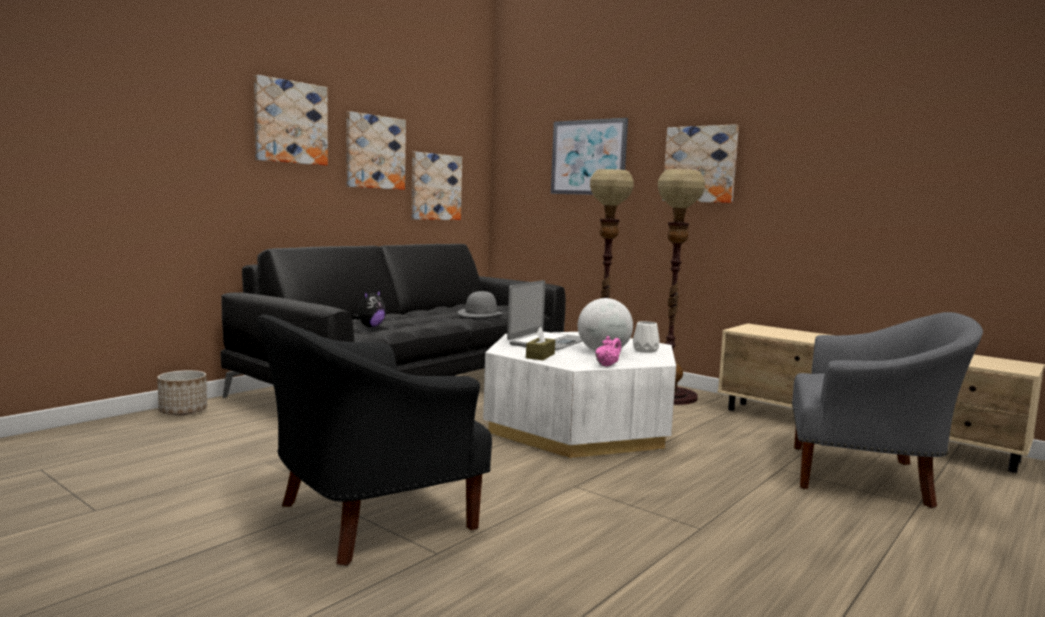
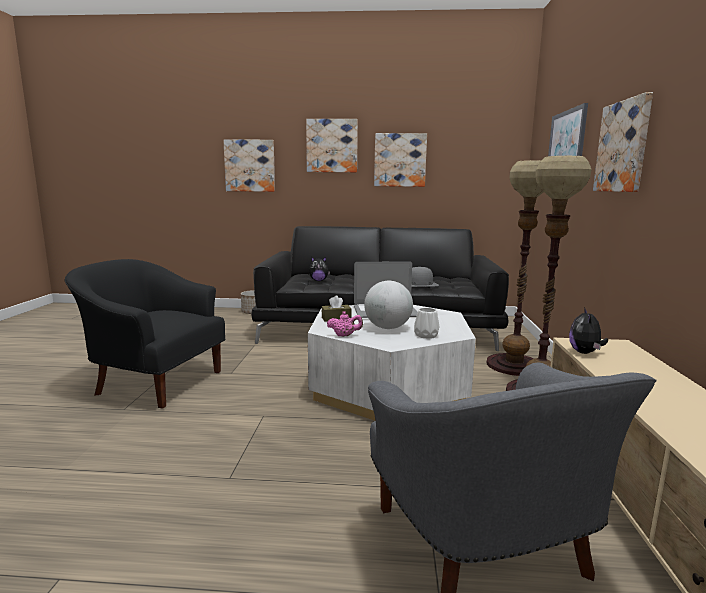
camera: 55 degrees right, 5 degrees up
picture [411,152,462,220] -> picture moved to [223,139,275,192]
none -> plush toy [569,307,608,354]

